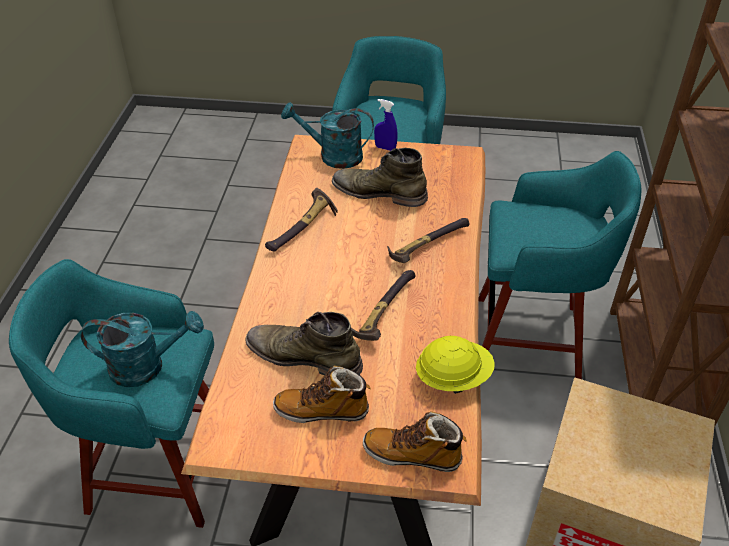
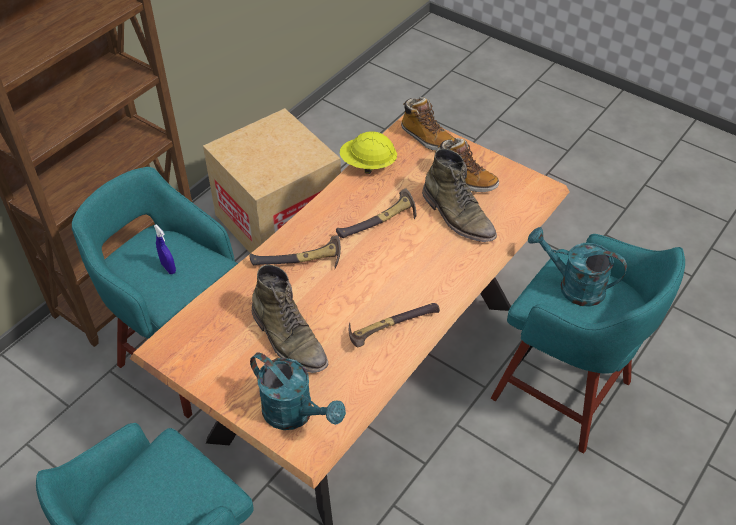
camera: 150 degrees left, 5 degrees up
blue spray bottle [374,99,398,151] -> blue spray bottle moved to [154,224,176,274]

